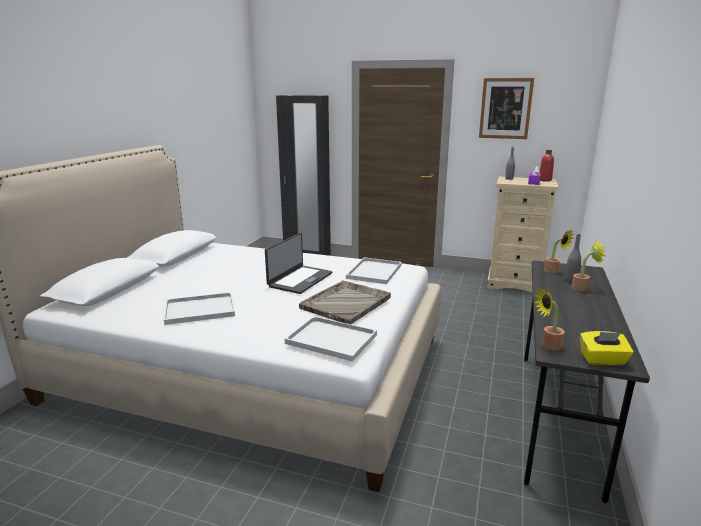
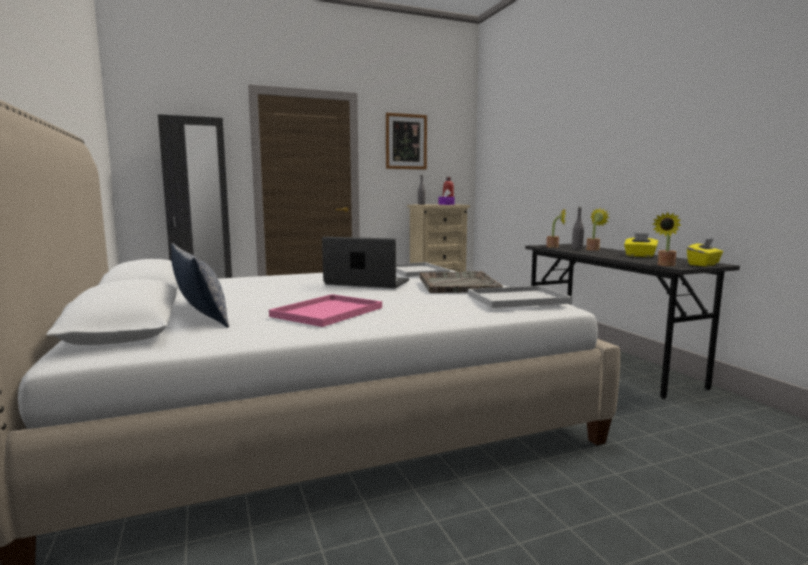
camera: 40 degrees left, 10 degrees down
white tray [164,292,235,325] -> pink tray [269,294,382,327]
laptop [265,233,333,294] -> laptop turned 60 degrees counterclockwise [322,237,409,288]
none -> pillow [171,243,229,328]
none -> yellow tissue box [624,233,658,257]

